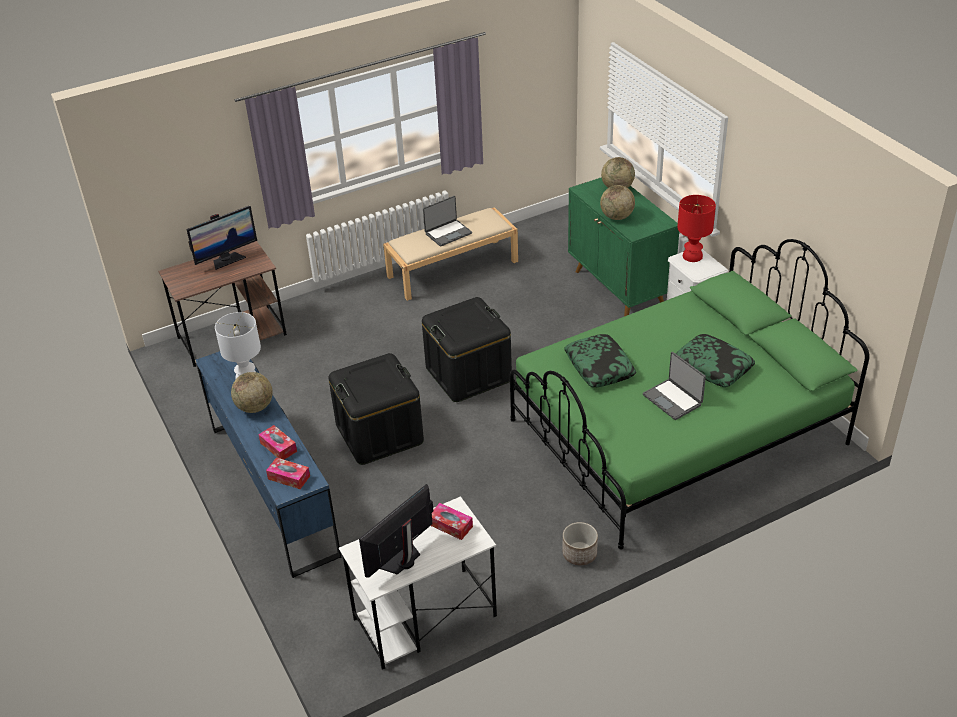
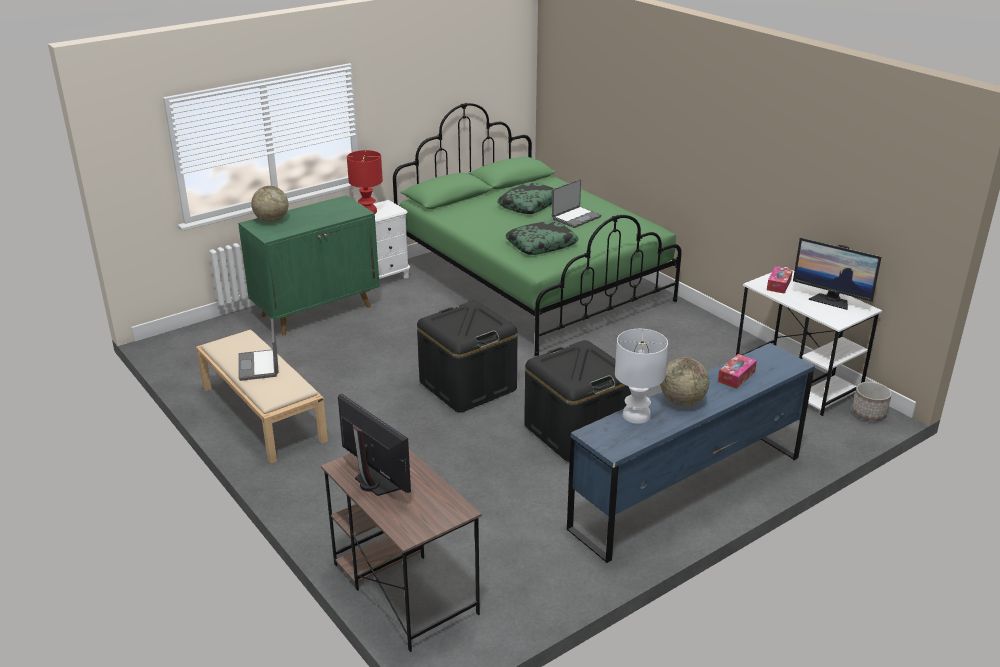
camera: 100 degrees left, 10 degrees down
tissue box [266,457,310,489] -> none
laptop [423,196,472,247] -> laptop turned 150 degrees counterclockwise [238,318,279,381]
planter [563,522,598,565] -> planter moved to [852,382,892,421]
globe [600,185,635,220] -> none

